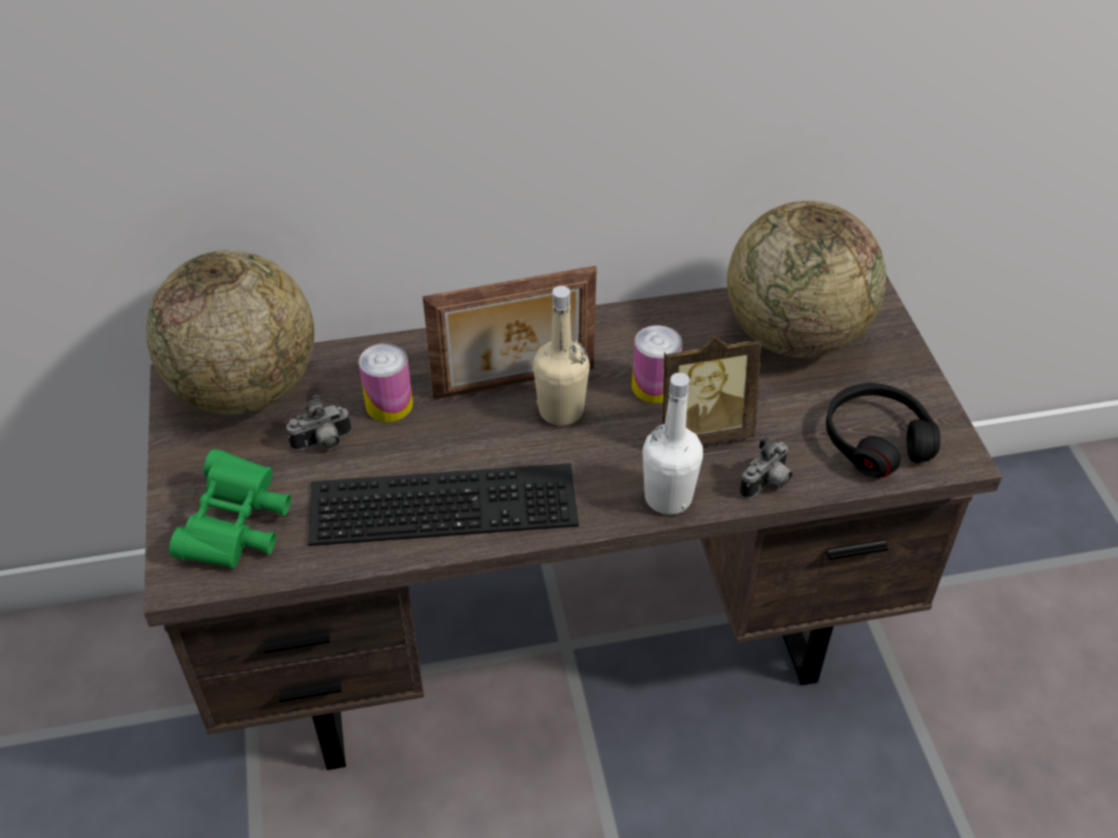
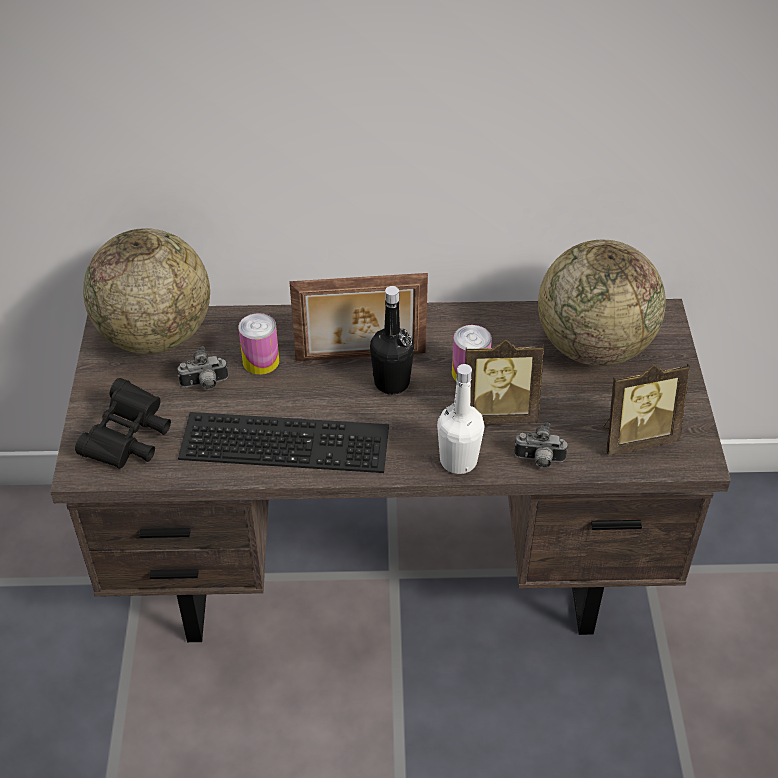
camera: 10 degrees right, 0 degrees up
green binoculars [169,449,291,569] -> black binoculars [75,378,171,469]
beige bottle [533,286,590,426] -> black bottle [370,286,414,394]
camera [739,436,792,499] -> camera turned 45 degrees clockwise [514,423,568,468]
black headphones [826,383,940,478] -> picture frame [603,364,690,456]

